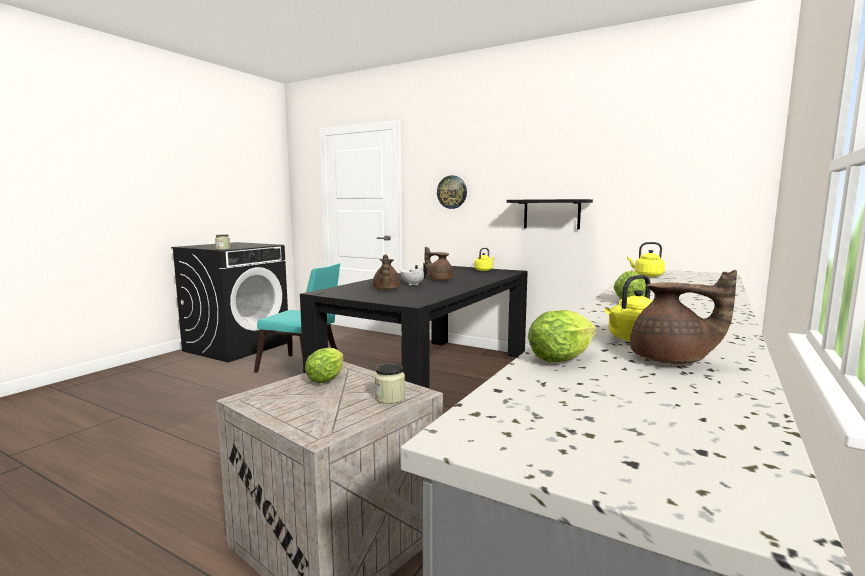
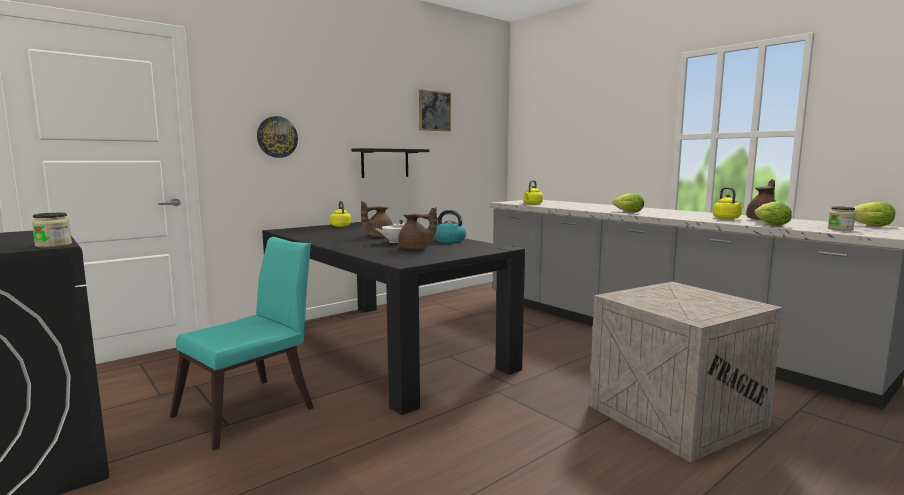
camera: 70 degrees left, 0 degrees up
lettuce [305,348,344,383] -> lettuce moved to [854,202,895,226]
jar [375,364,405,404] -> jar moved to [828,206,856,231]
none -> picture [419,89,451,132]
none -> kettle [434,210,466,243]

